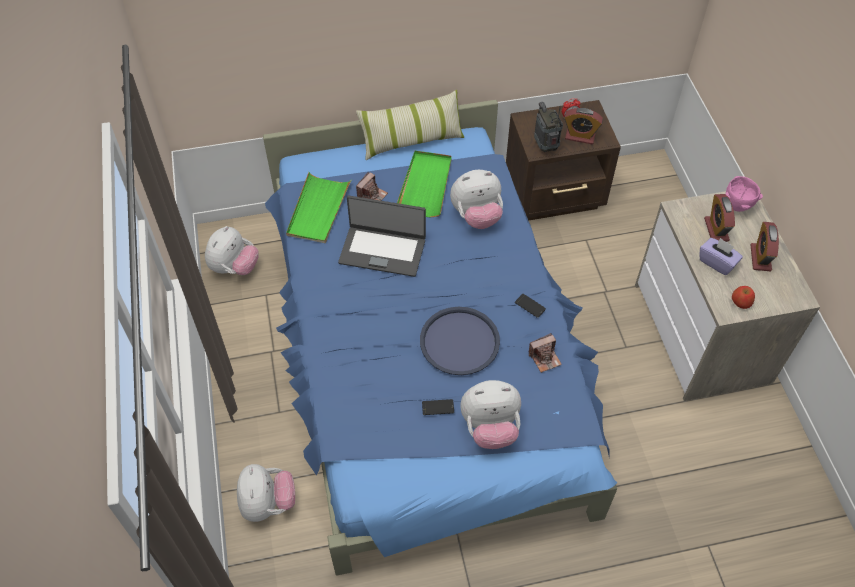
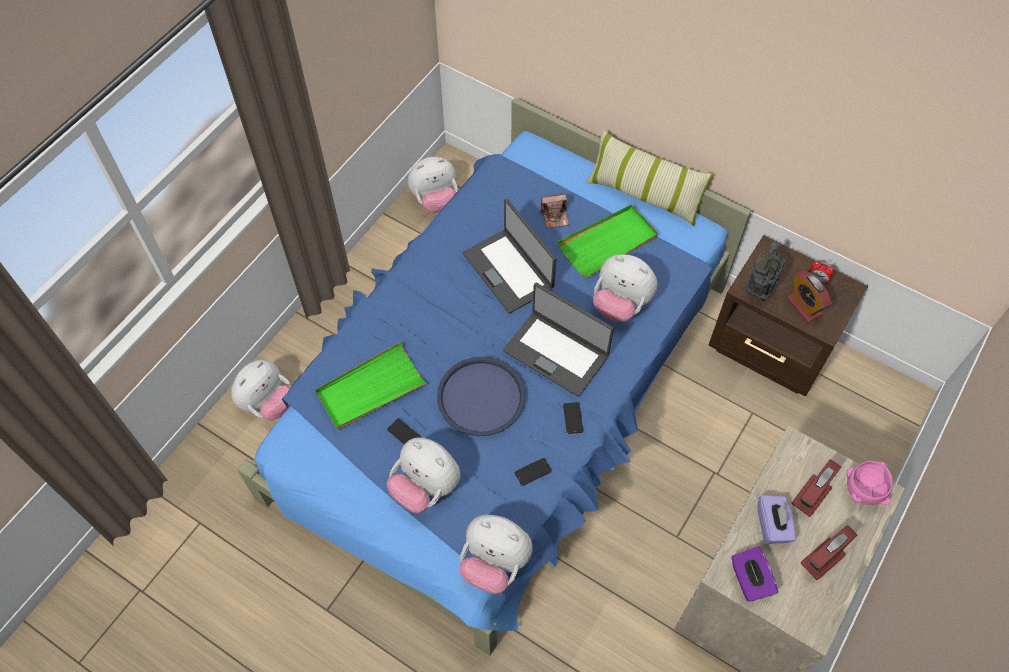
camera: 45 degrees right, 5 degrees up
green tray [286,172,351,243] -> green tray moved to [315,342,427,430]
camera [529,333,562,373] -> phone [515,458,552,486]
apple [732,286,755,309] -> purple tissue box [731,546,778,602]
none -> plush toy [459,515,533,594]
none -> laptop [503,283,614,397]

